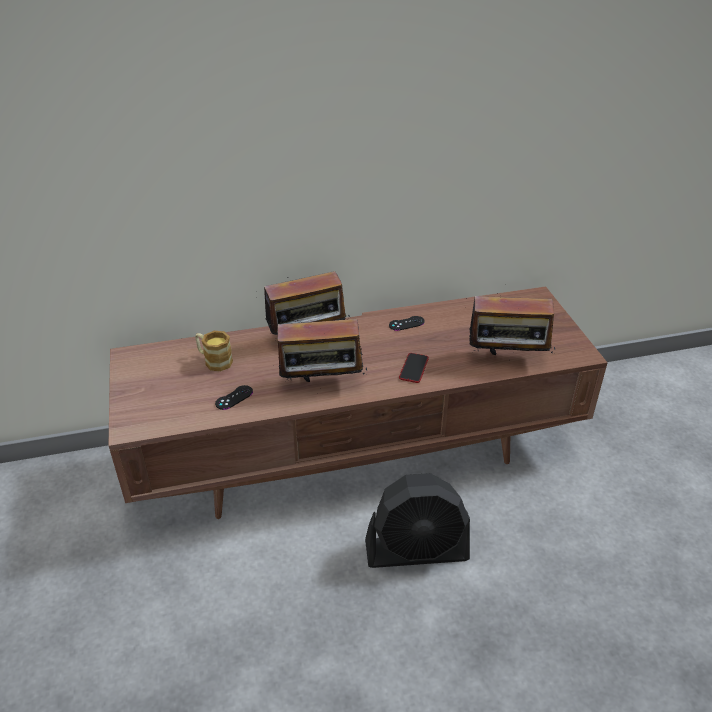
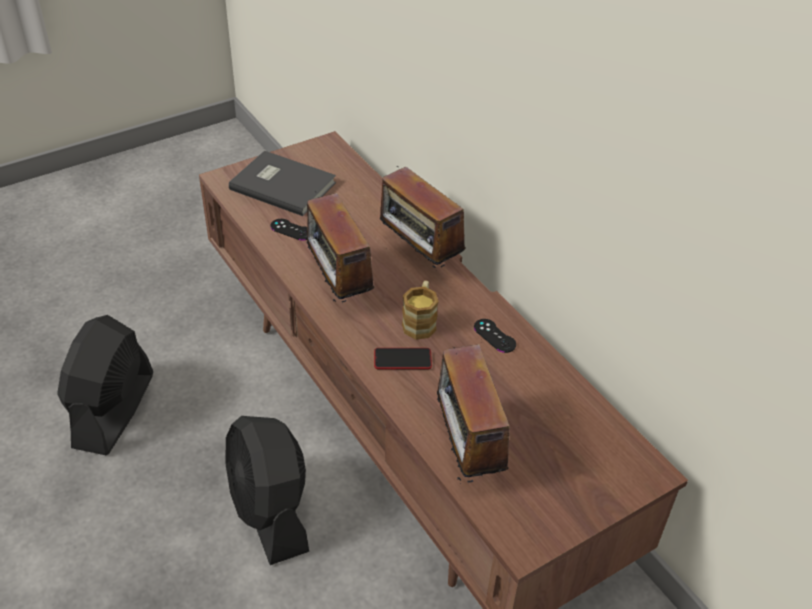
camera: 70 degrees right, 5 degrees up
mug [195,331,233,371] -> mug moved to [402,281,439,340]
none -> black fan [57,315,153,455]
none -> grey book [229,151,336,216]

